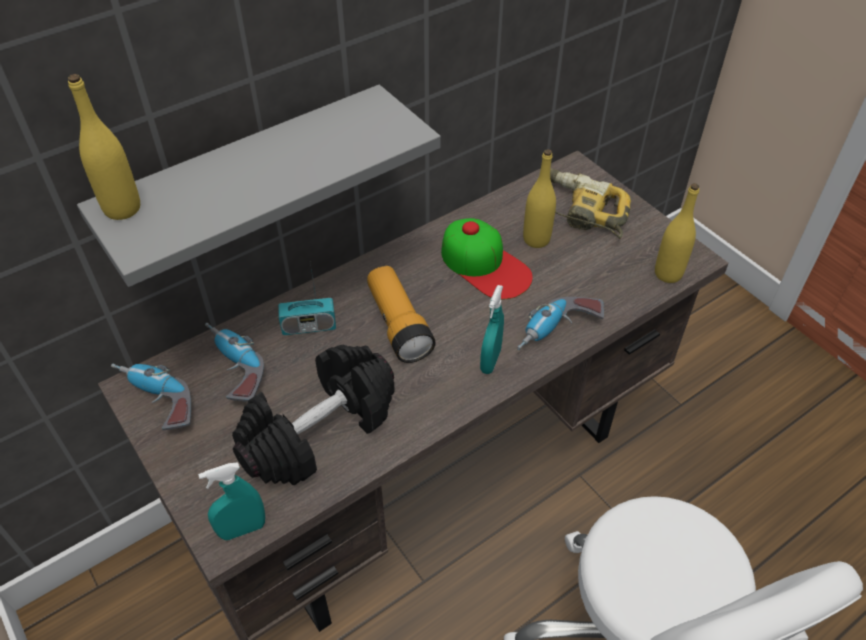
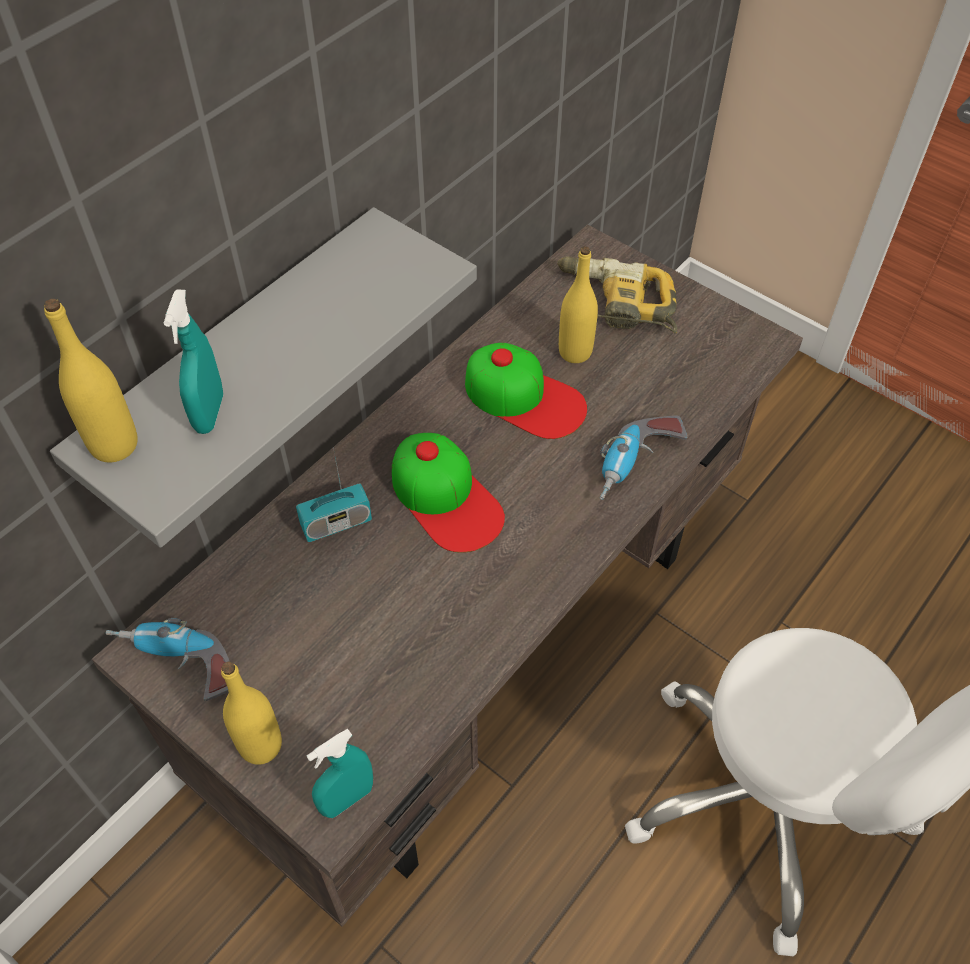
camera: 15 degrees left, 5 degrees up
power drill [205,323,264,402] -> none
black dumbbell [232,345,395,485] -> none
flashlight [367,266,436,363] -> cap [392,433,505,553]
turquoise spray bottle [480,285,504,374] -> turquoise spray bottle moved to [164,289,223,434]
yellow bottle [655,183,699,283] -> yellow bottle moved to [221,661,282,765]

